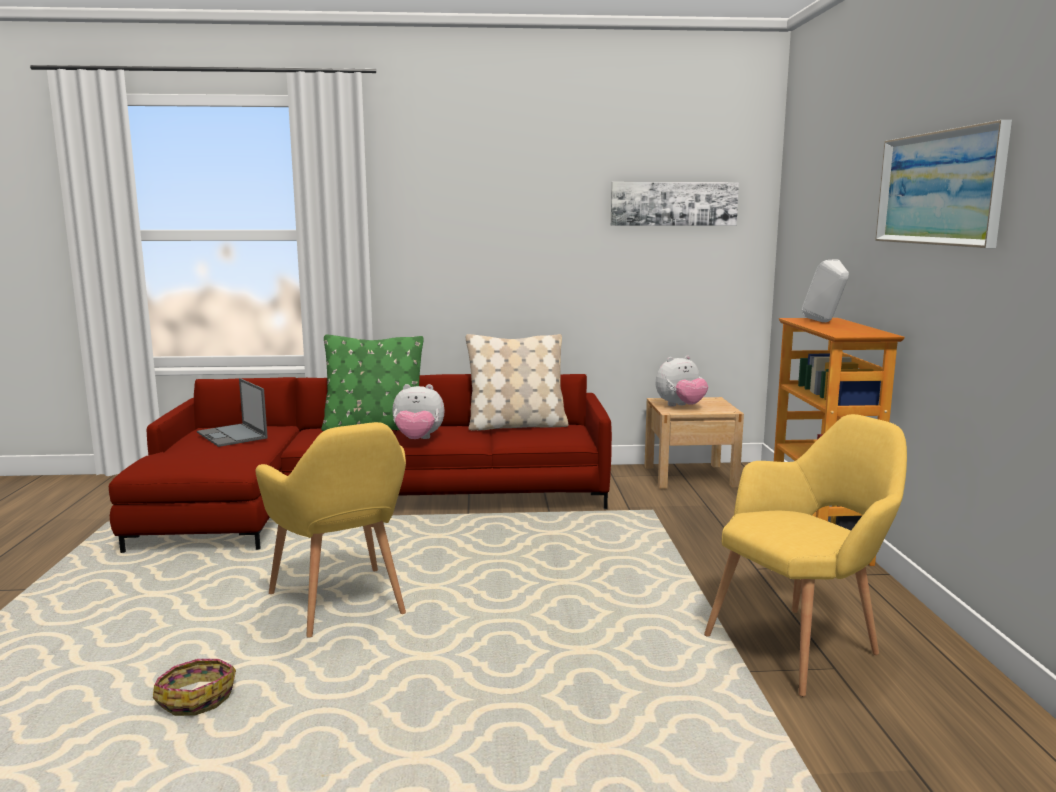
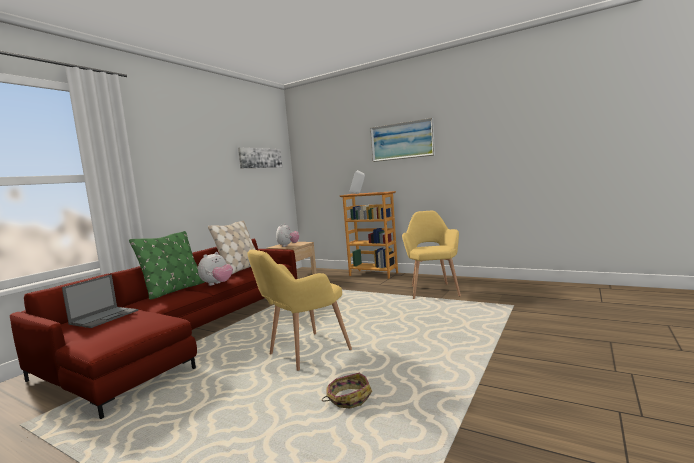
camera: 55 degrees left, 5 degrees down
laptop [197,378,268,447] -> laptop turned 60 degrees counterclockwise [62,275,138,328]
yellow armchair [255,422,406,638] -> yellow armchair turned 135 degrees clockwise [248,249,352,371]

